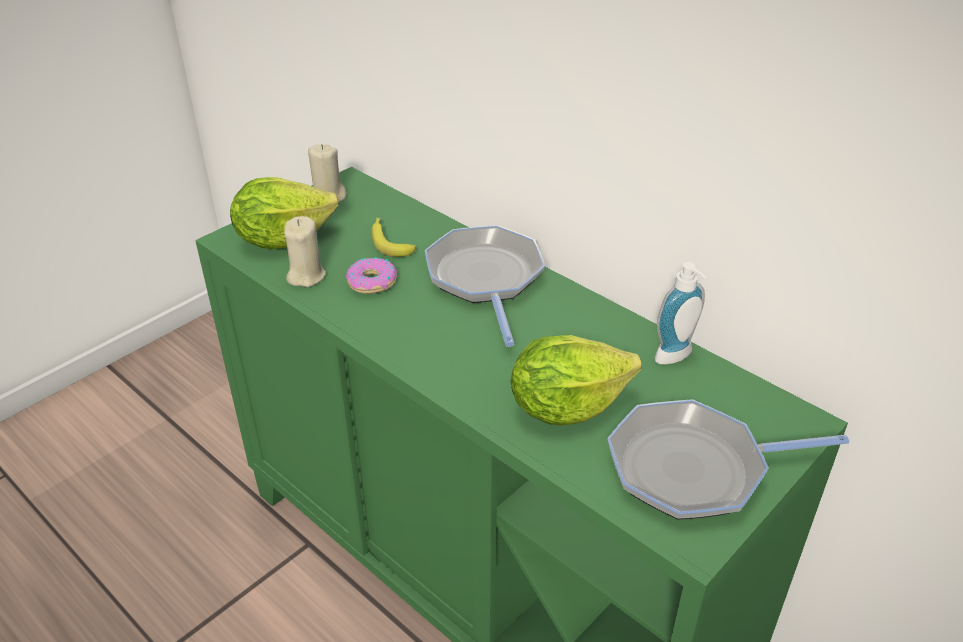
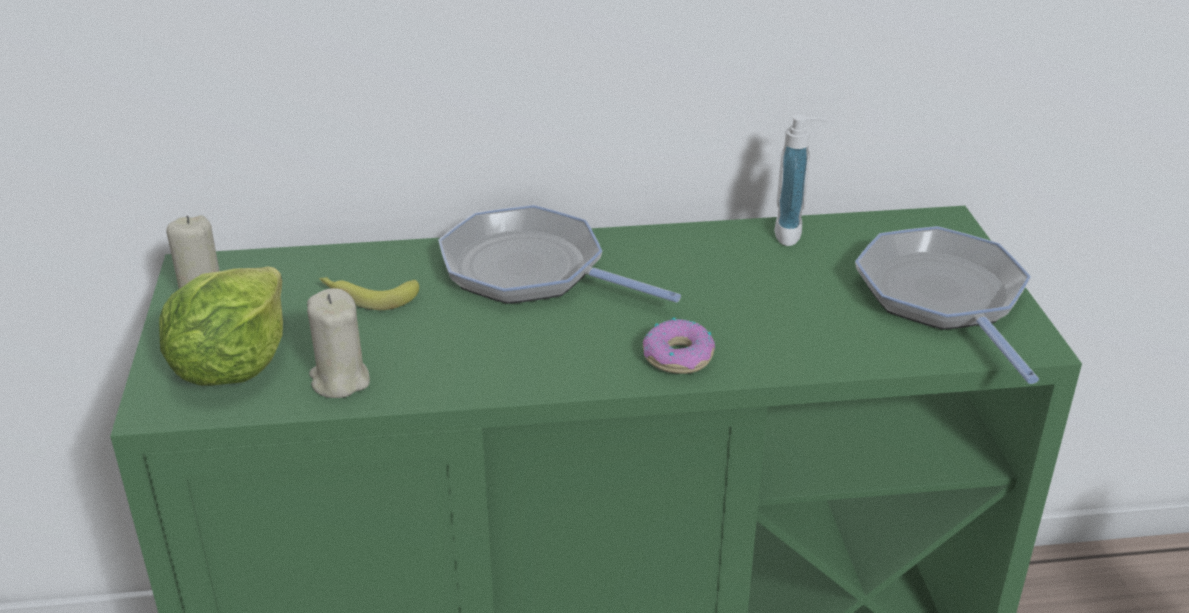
camera: 50 degrees left, 5 degrees down
donut [346,257,397,294] -> donut moved to [643,318,715,374]
lettuce [511,335,641,426] -> none
frying pan [607,399,849,520] -> frying pan turned 135 degrees clockwise [855,226,1039,384]

